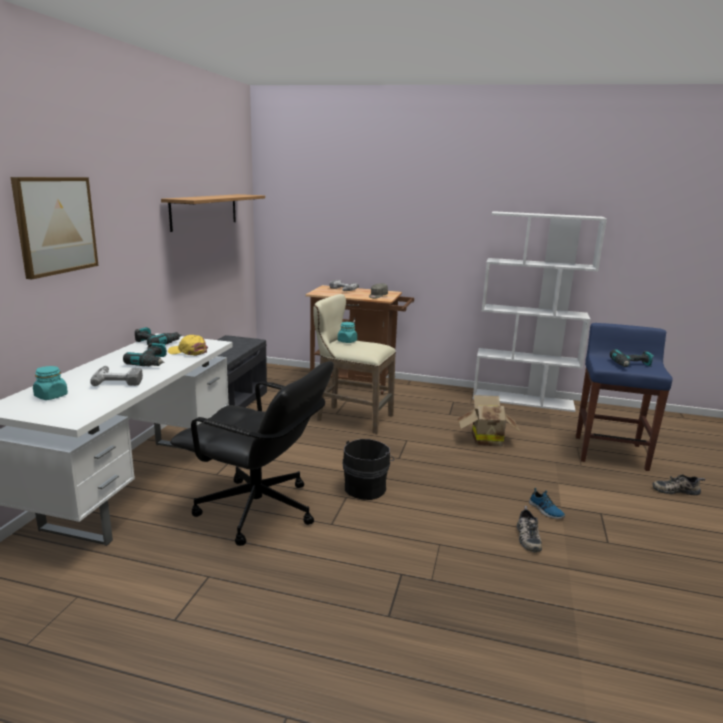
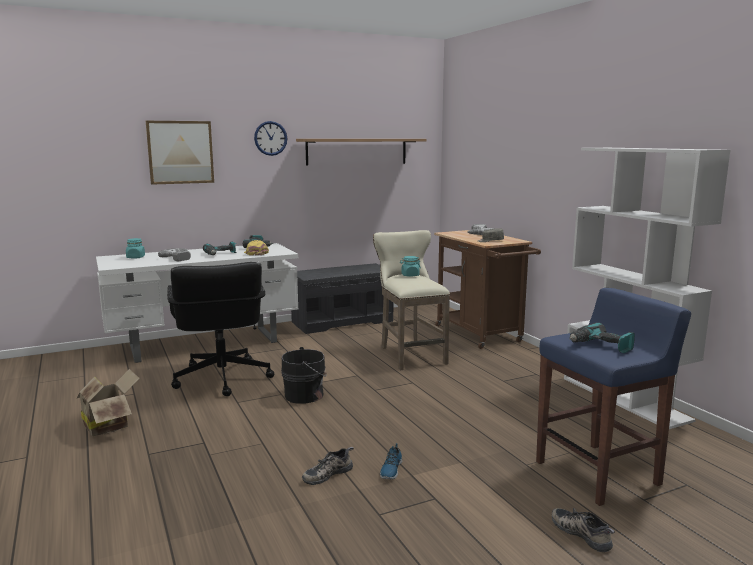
camera: 50 degrees right, 5 degrees down
cardboard box [458,395,521,446] -> cardboard box moved to [77,369,140,436]
none -> wall clock [254,121,287,156]

